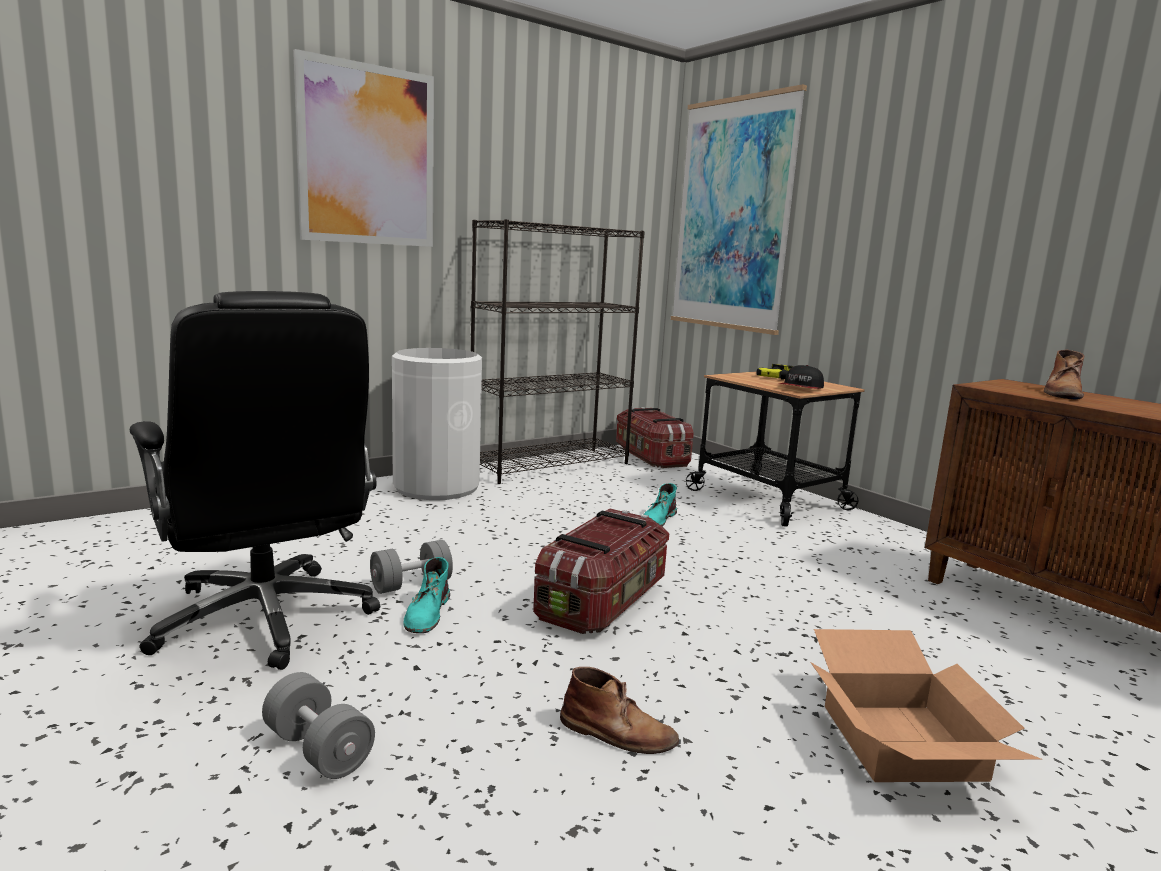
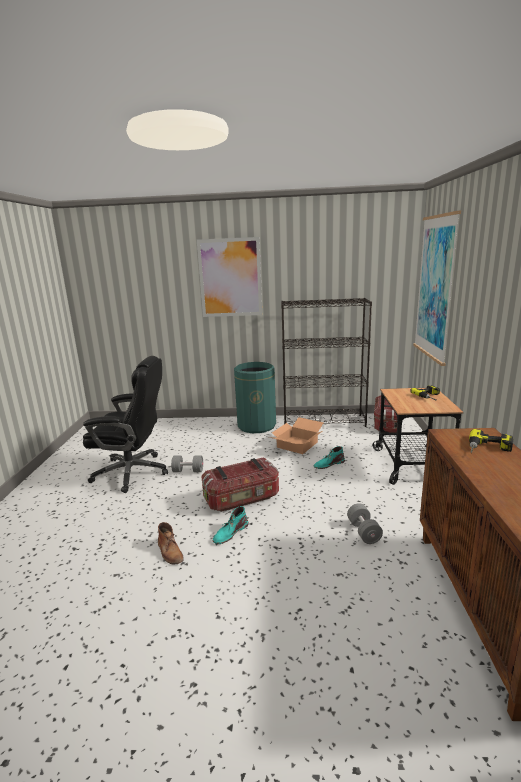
camera: 40 degrees right, 5 degrees up
black office chair [129,291,380,670] -> black office chair turned 90 degrees counterclockwise [83,356,168,493]
grey dumbbell [262,672,375,779] -> grey dumbbell moved to [347,503,383,544]
white trash can [392,348,482,500] -> green trash can [234,362,276,433]
turquoise boot [403,557,450,633] -> turquoise boot moved to [213,506,249,544]
cap [778,365,824,389] -> none
cardboard box [810,629,1043,782] -> cardboard box moved to [269,417,324,454]
brown boot [1044,350,1084,400] -> power drill [469,429,513,453]

